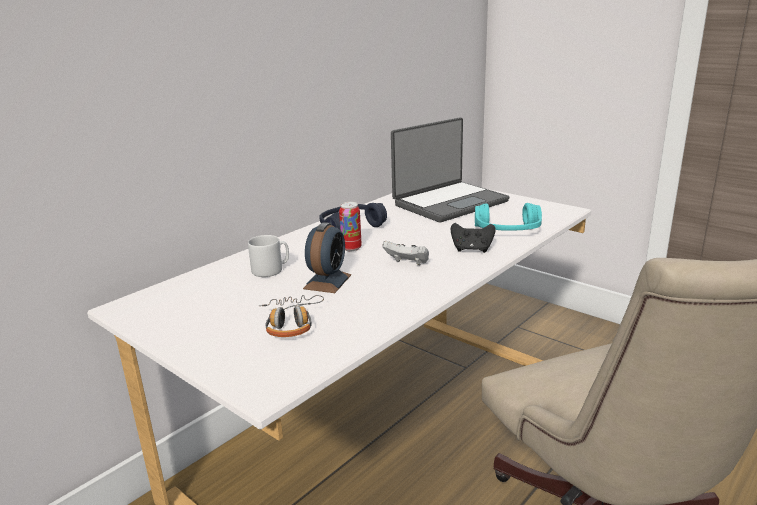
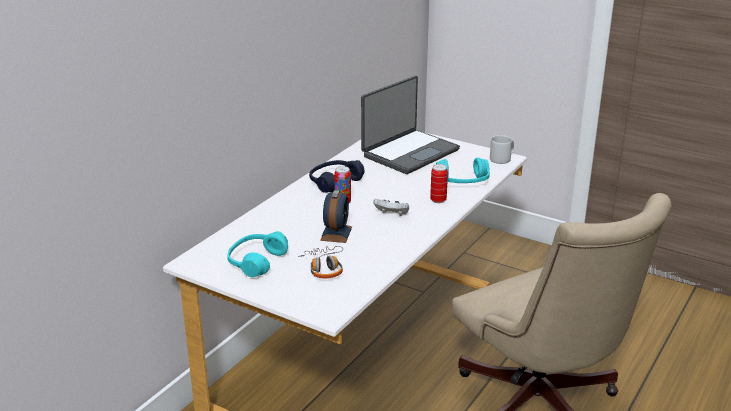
camera: 10 degrees left, 5 degrees up
grey mug [248,235,289,277] -> grey mug moved to [490,135,514,164]
black game controller [451,223,495,253] -> can [430,164,448,203]
none -> turquoise headphones [227,231,288,277]

